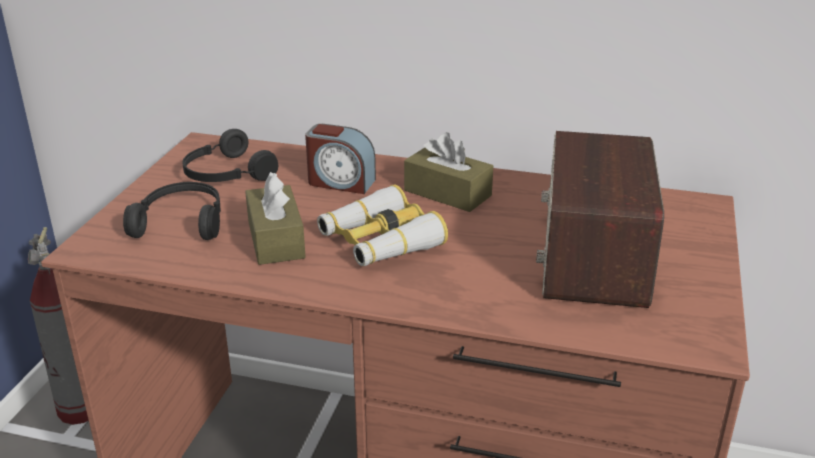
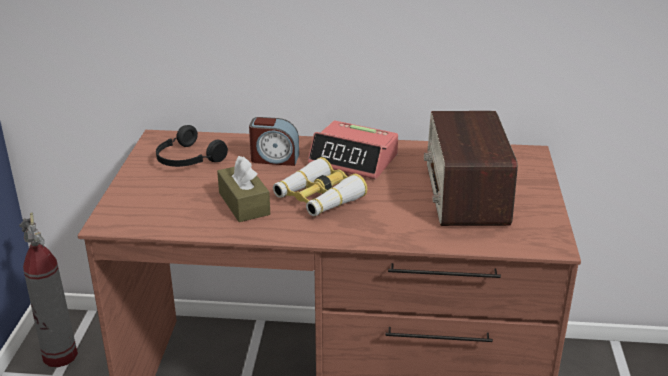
camera: 10 degrees left, 0 degrees up
black headphones [123,182,221,240] -> none
brown tissue box [404,132,493,212] -> alarm clock [308,120,398,179]

